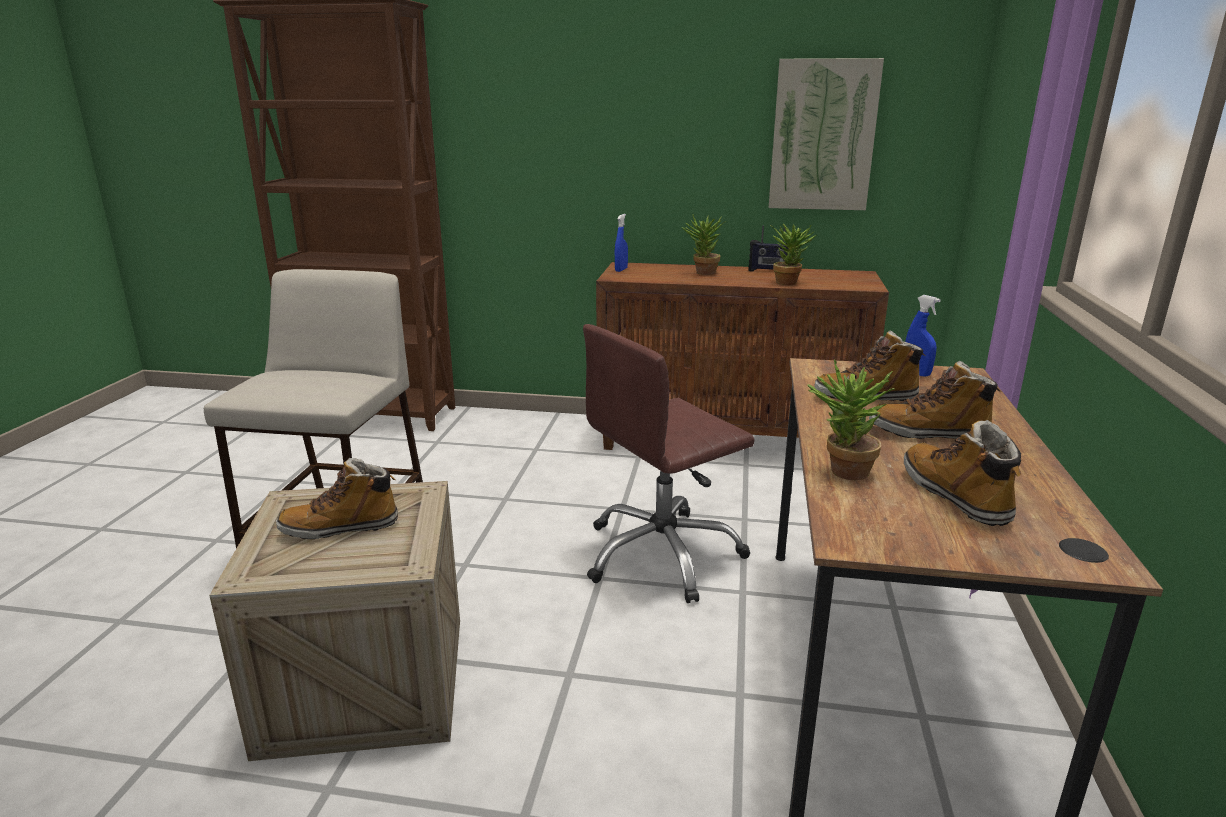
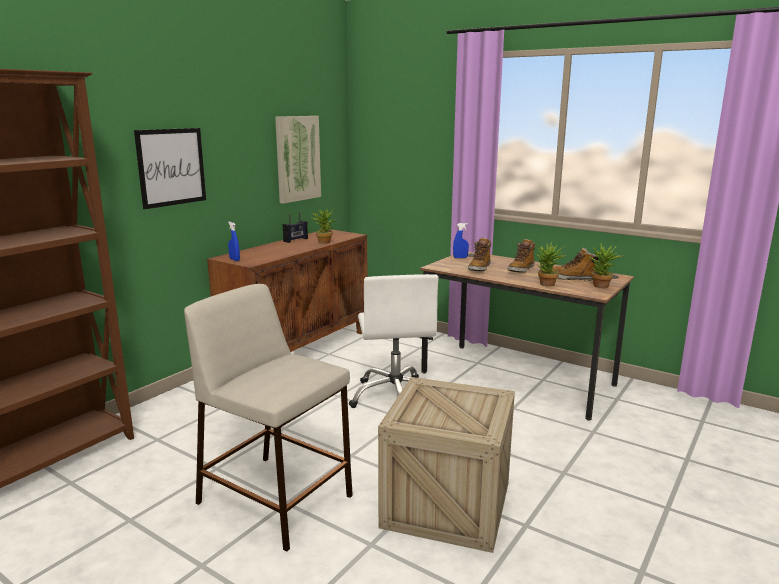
camera: 65 degrees left, 5 degrees down
boot [276,458,398,539] -> none
brown office chair [583,324,755,603] -> white office chair [349,274,439,408]
potted plant [682,214,725,275] -> potted plant moved to [588,243,623,288]
none -> picture [134,128,206,209]

